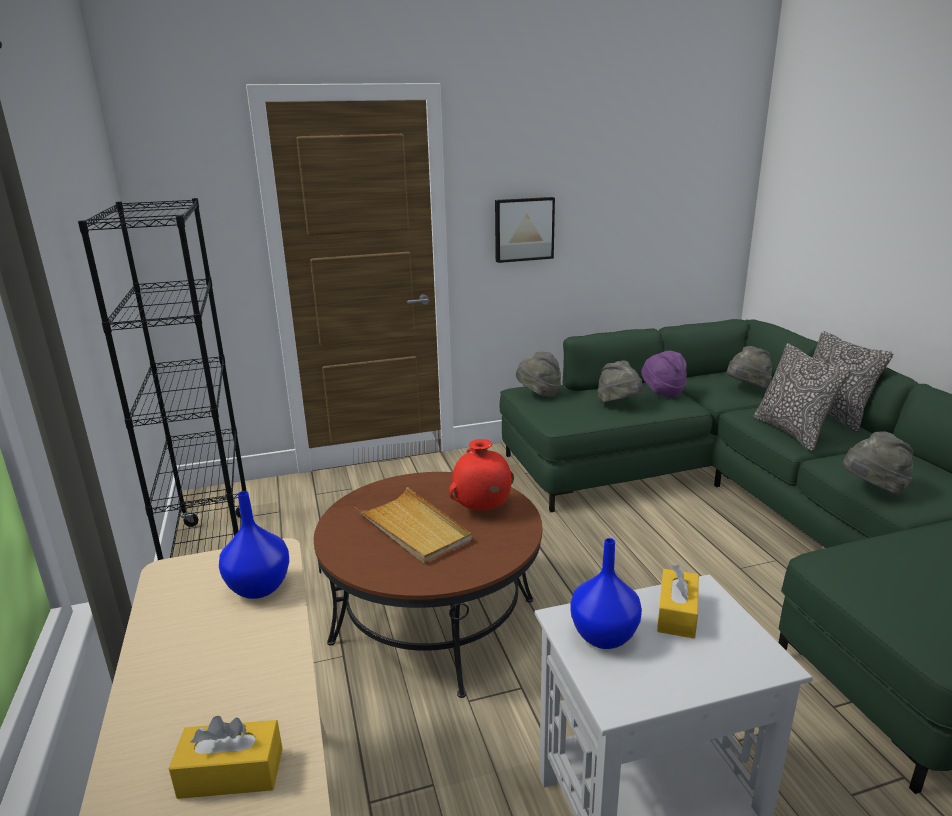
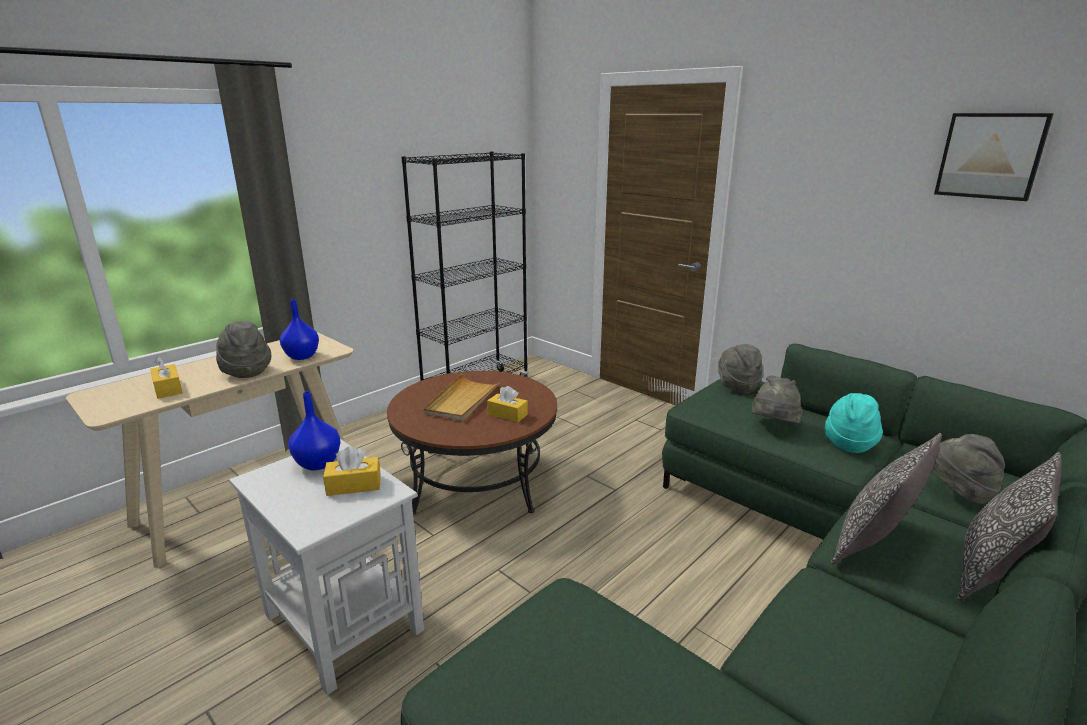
camera: 60 degrees right, 0 degrees up
red vase [449,439,514,510] -> yellow tissue box [487,386,528,422]
picture [495,197,555,263] -> picture moved to [934,113,1054,201]
purple hat [641,351,687,398] -> turquoise hat [825,393,883,453]
grey hat [843,431,913,496] -> grey hat moved to [216,321,271,378]

